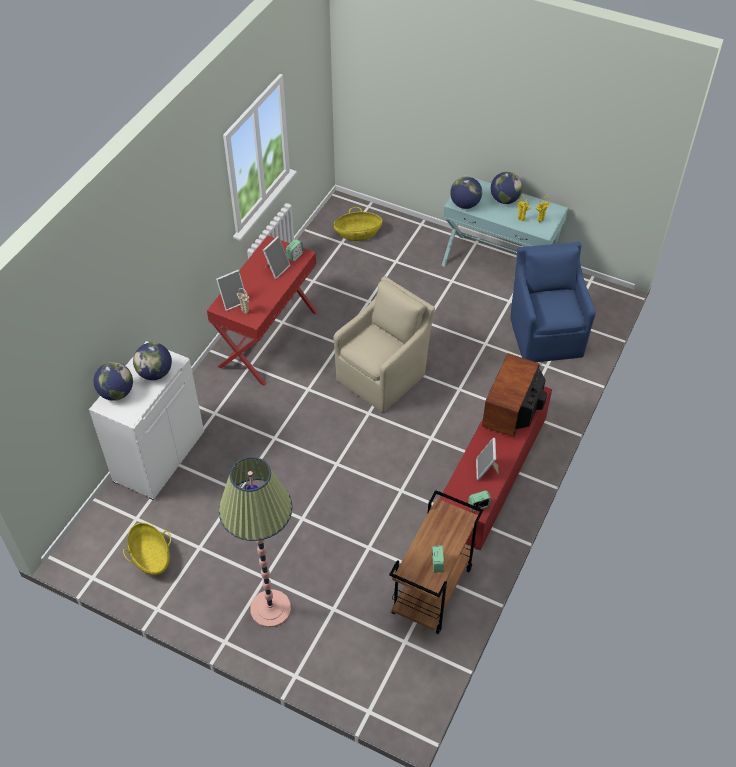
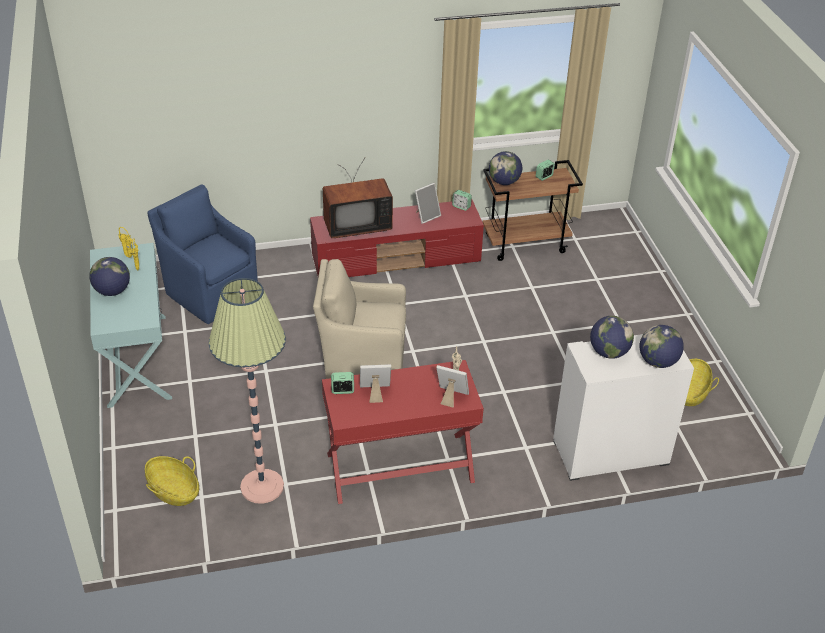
camera: 130 degrees left, 10 degrees down
floor lamp [219,457,292,627] -> floor lamp moved to [209,278,286,504]
globe [450,176,482,209] -> globe moved to [489,151,522,185]
blue armchair [510,242,596,362] -> blue armchair turned 90 degrees clockwise [148,184,258,324]

